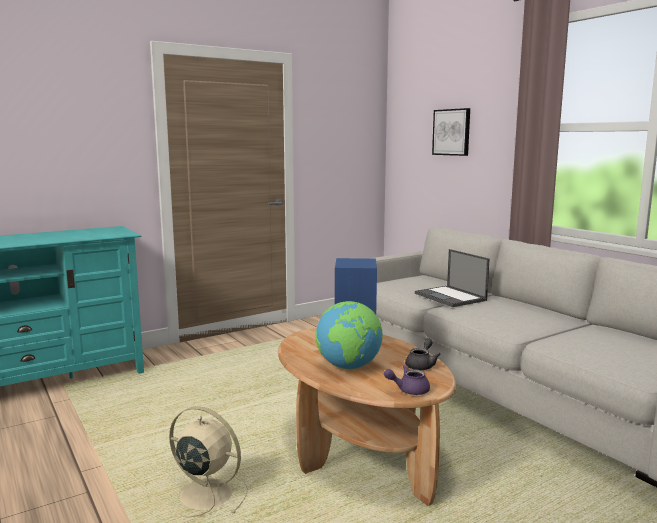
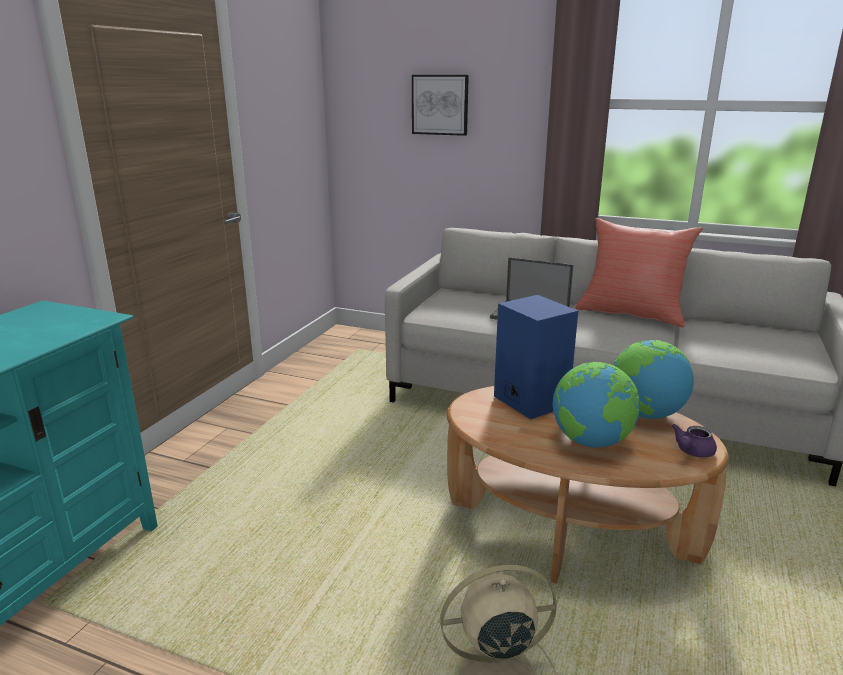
camera: 35 degrees left, 10 degrees up
grey teapot [405,338,441,370] -> globe [613,340,694,419]
none -> red pillow [575,218,703,328]

